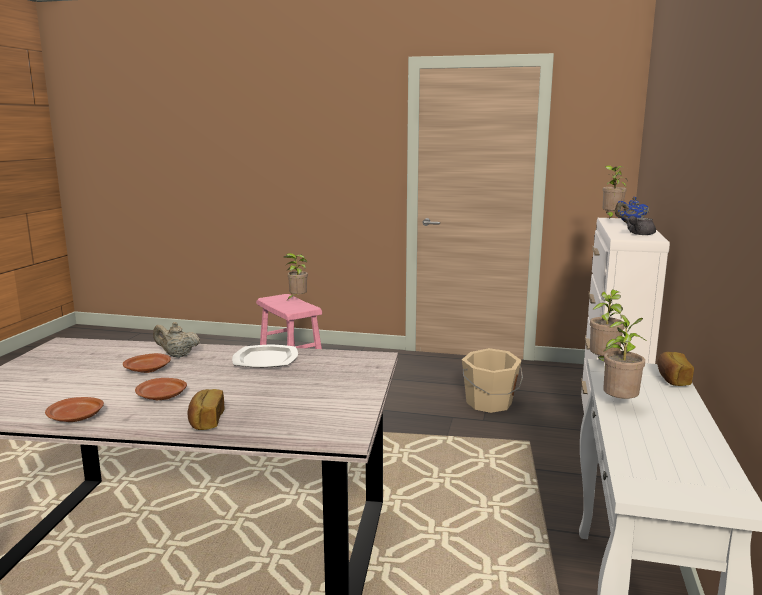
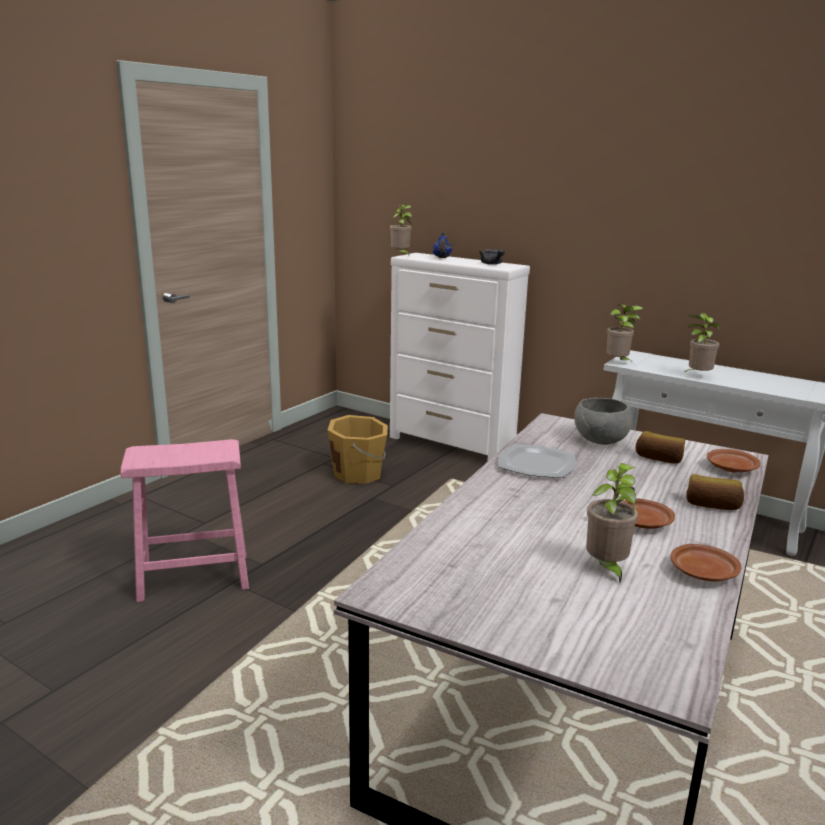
camera: 70 degrees left, 5 degrees up
brown plate [123,353,171,373] -> brown plate moved to [707,449,760,472]
beige teapot [153,322,200,358] -> none
potted plant [284,253,308,300] -> potted plant moved to [586,463,638,582]
beige bucket [462,348,523,413] -> orange bucket [327,415,388,484]
bread [657,352,694,386] -> bread moved to [636,431,685,464]
none -> grey bowl [574,398,632,445]

